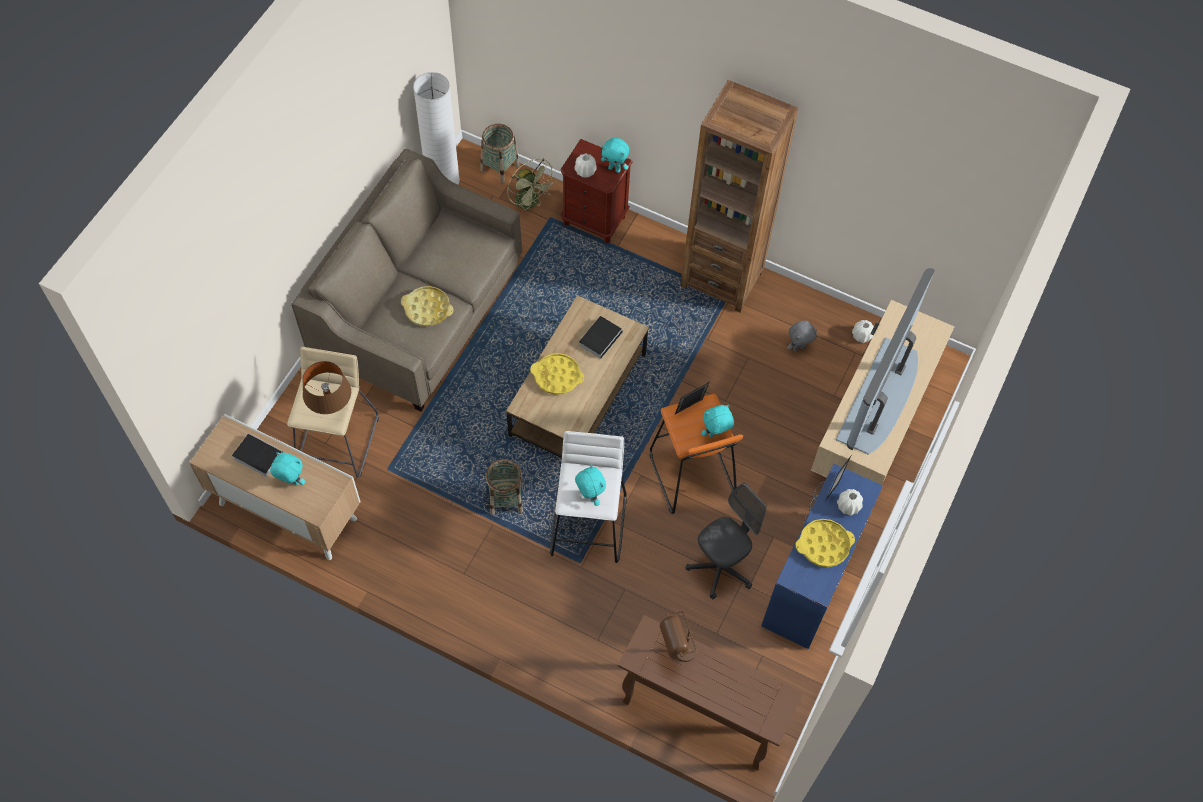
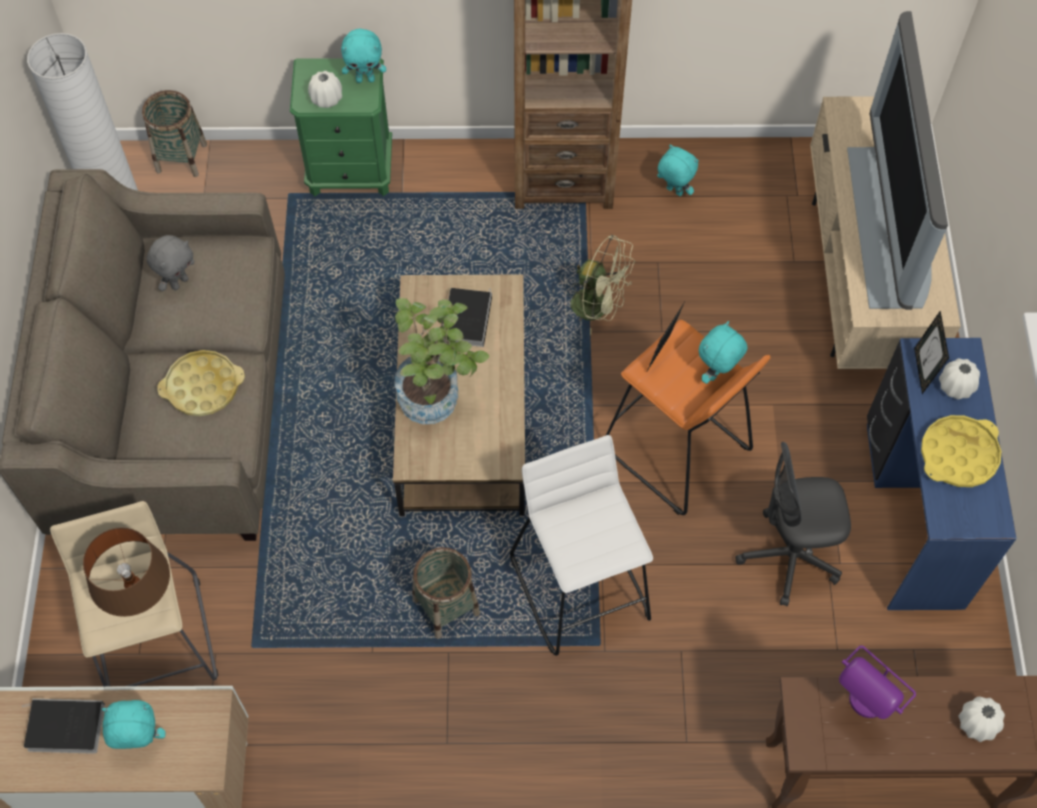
camera: 25 degrees left, 0 degrees up
green fan [507,158,557,213] -> green fan moved to [571,235,635,335]
yellow tray [530,353,584,395] -> potted plant [395,298,489,424]
brown nightstand [560,139,632,243] -> green nightstand [290,58,392,196]
turquoise plush toy [575,464,606,506] -> turquoise plush toy moved to [657,144,699,196]
brown table lamp [660,611,697,662] -> purple table lamp [839,645,916,719]
grey office chair [685,483,766,599] -> grey office chair turned 120 degrees counterclockwise [735,442,851,606]
grey plush toy [787,321,818,352] -> grey plush toy moved to [147,235,195,291]
white vase [852,320,874,343] -> white vase moved to [958,696,1005,742]

